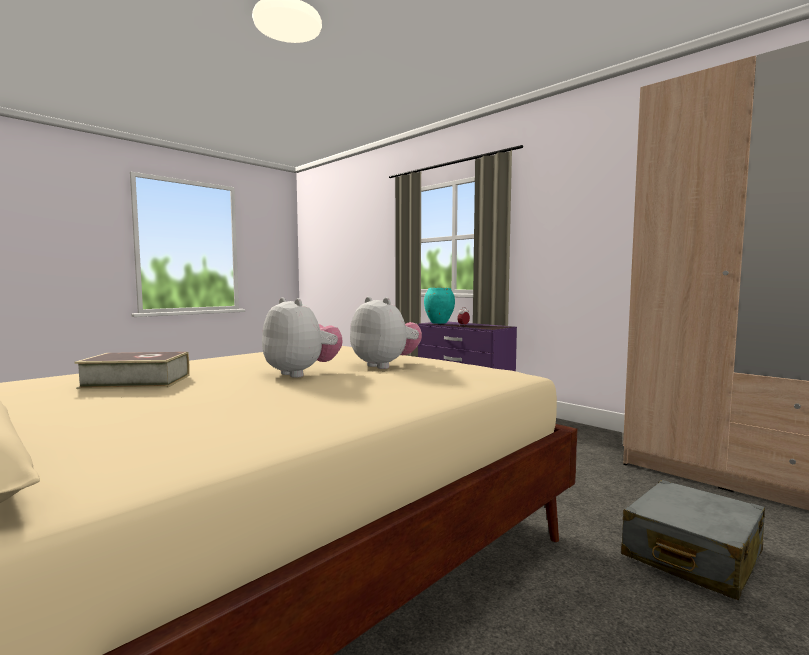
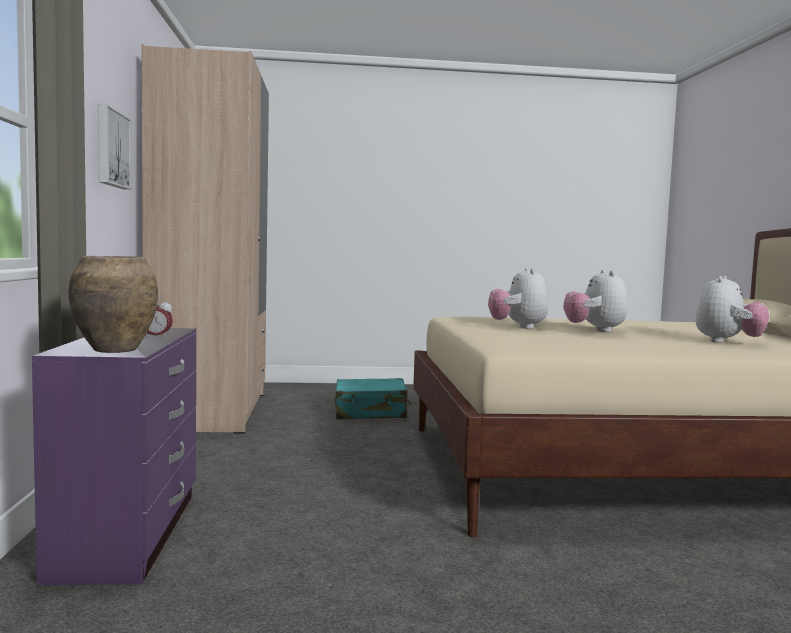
camera: 140 degrees left, 0 degrees up
book [75,352,190,389] -> plush toy [695,276,769,343]
turquoise vase [424,288,455,324] -> brown vase [68,256,158,353]
grey suitcase [621,480,765,600] -> turquoise suitcase [335,378,411,419]
none -> picture [98,104,131,189]

